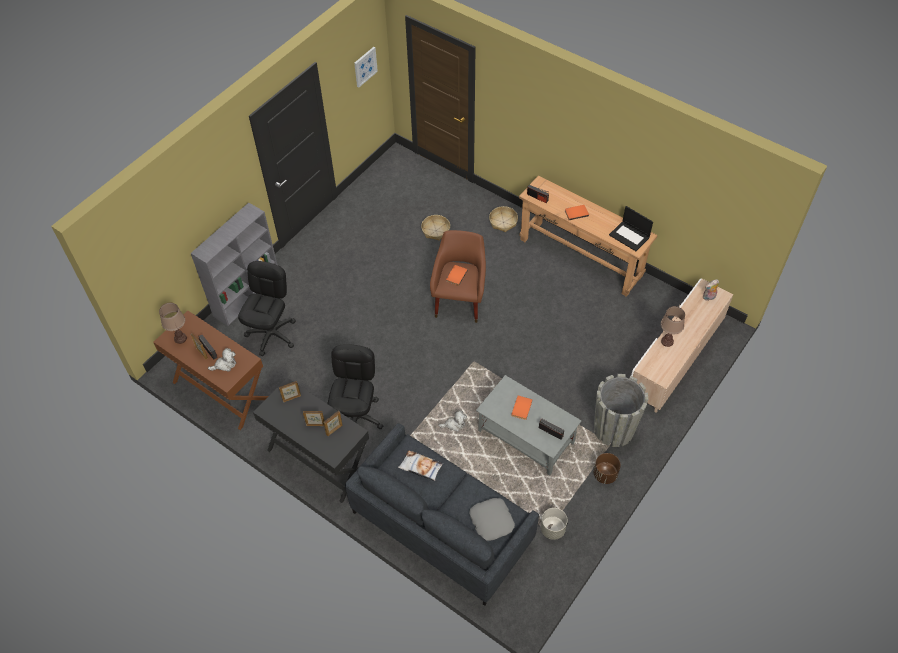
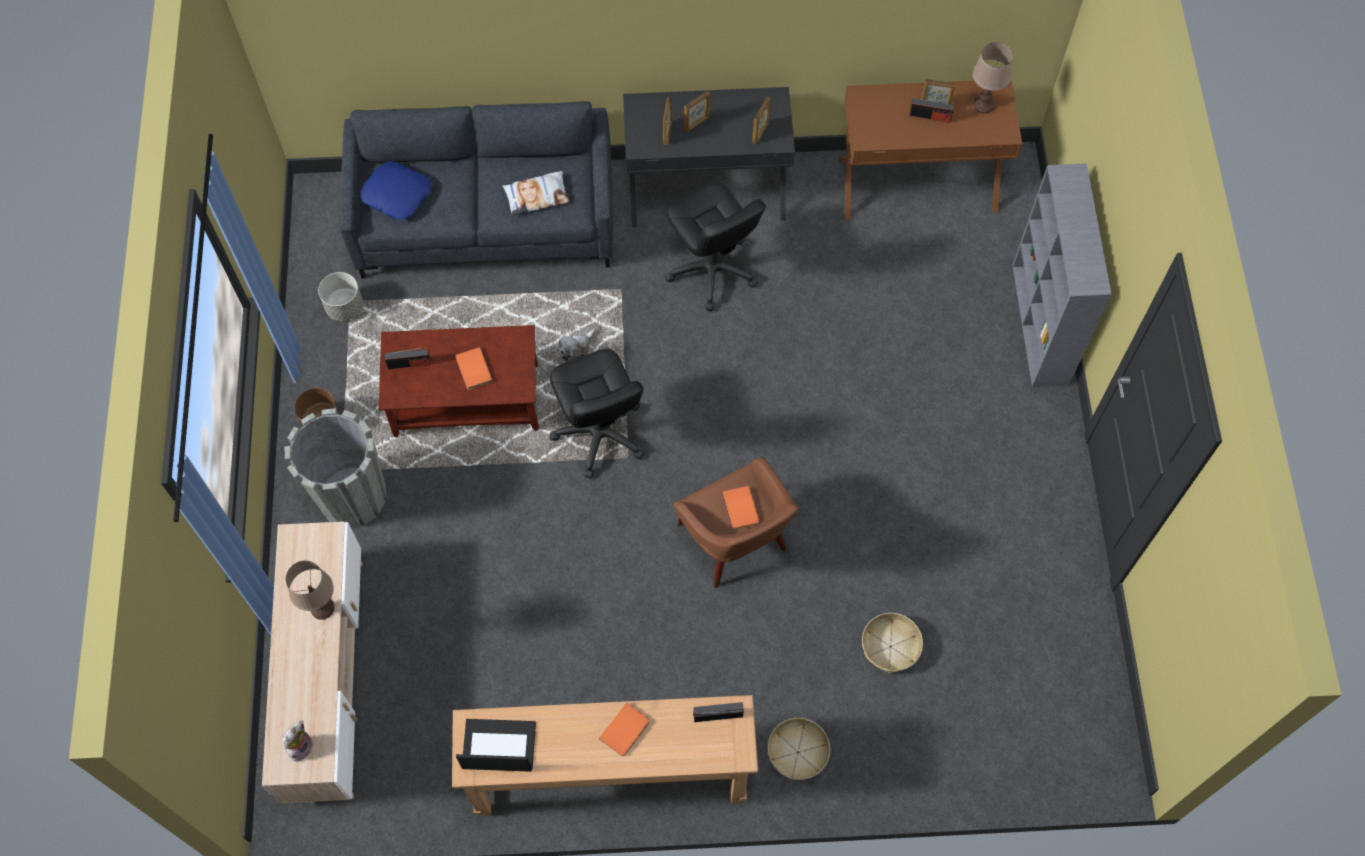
camera: 140 degrees right, 10 degrees up
plush toy [208,348,236,372] -> none
black office chair [238,261,296,356] -> black office chair moved to [550,349,644,479]
picture [354,47,378,88] -> none
grey pillow [469,498,515,541] -> blue pillow [361,161,432,219]
grey coffee table [476,375,581,476] -> brown coffee table [379,325,539,437]

